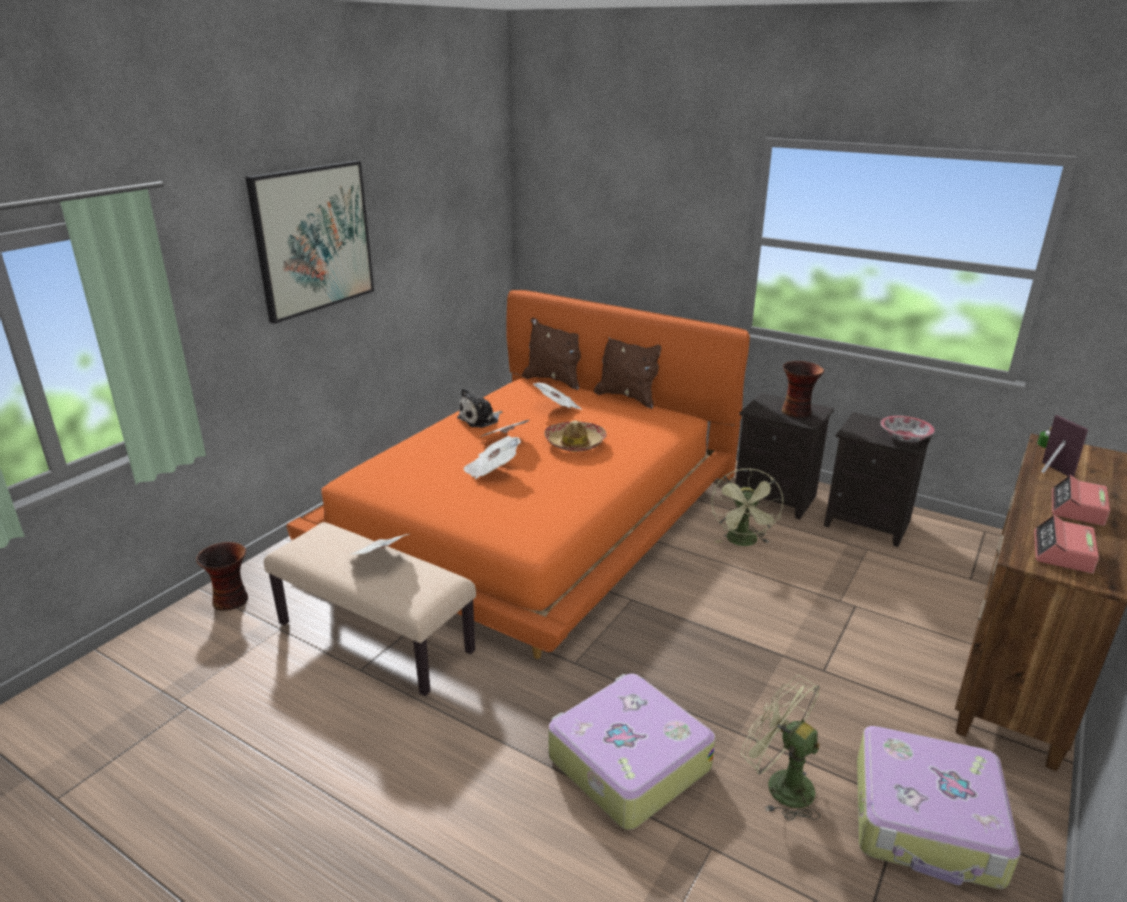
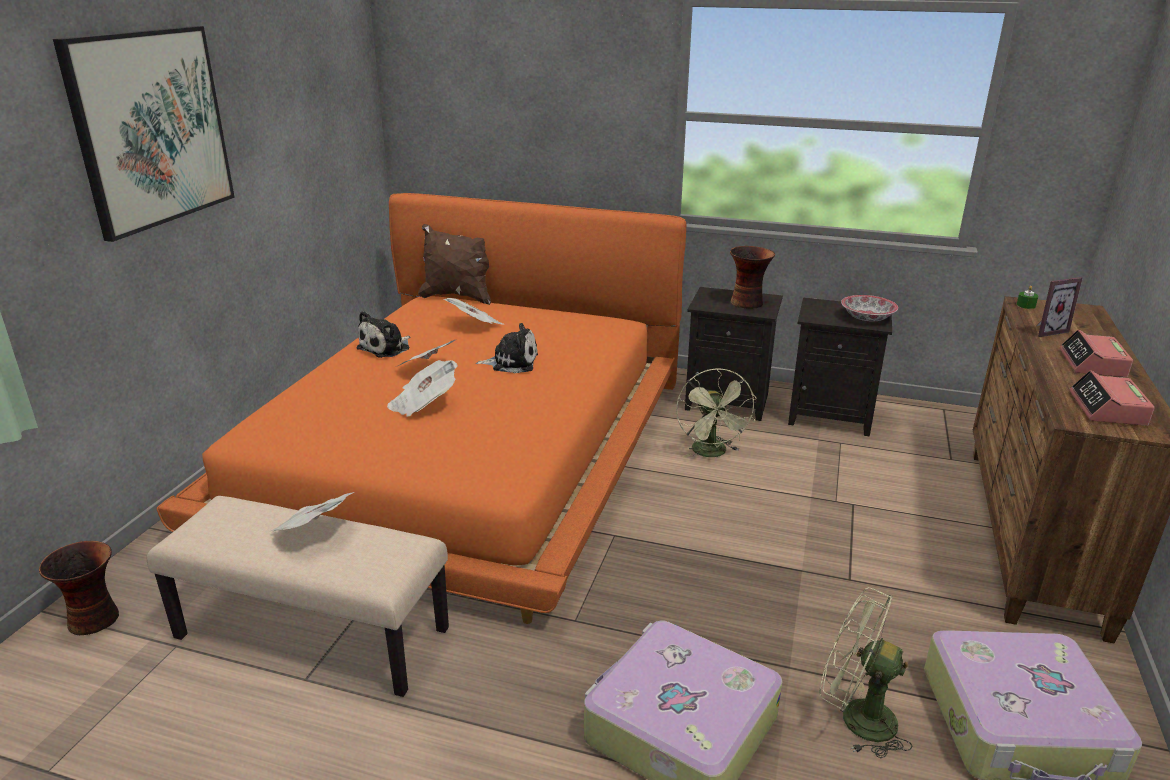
camera: 15 degrees left, 0 degrees up
hat [544,420,607,452] -> plush toy [476,323,538,373]
brown pillow [594,337,661,409] -> none
picture frame [1041,415,1088,477] -> picture frame turned 105 degrees clockwise [1037,277,1083,337]

